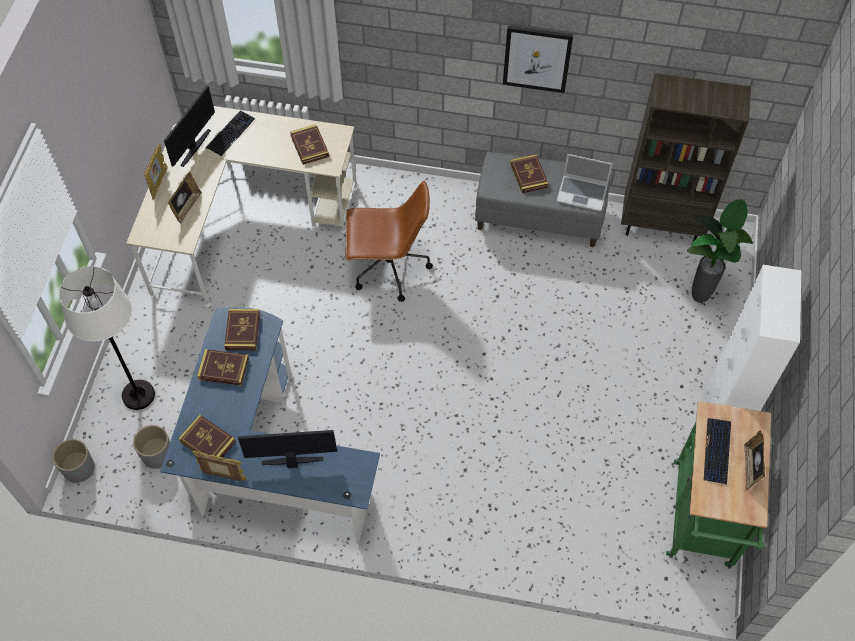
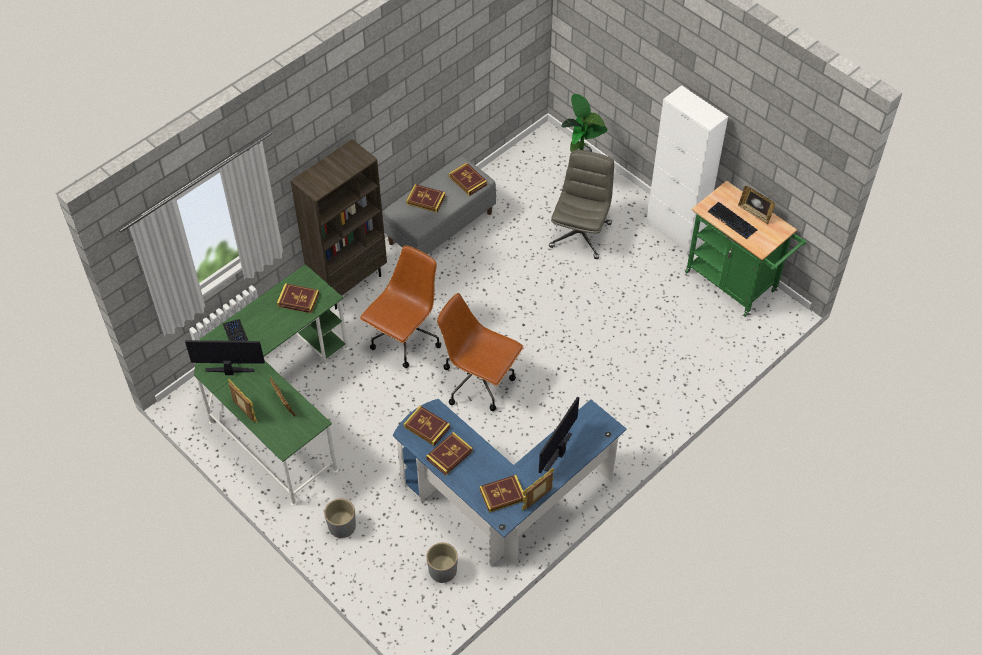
camera: 55 degrees left, 5 degrees down
grey planter [52,439,95,483] -> grey planter moved to [324,499,356,538]
white floor lamp [59,266,155,410] -> none
beige desk [126,106,358,307] -> green desk [194,264,349,506]
monitor [164,86,215,167] -> monitor turned 60 degrees counterclockwise [185,340,265,375]
picture [503,26,574,93] -> none
laptop [556,154,612,212] -> book [449,163,487,196]
brown bookcase [621,73,751,243] -> brown bookcase moved to [291,139,387,309]
none -> brown office chair [437,293,524,411]
none -> grey office chair [549,150,614,259]

